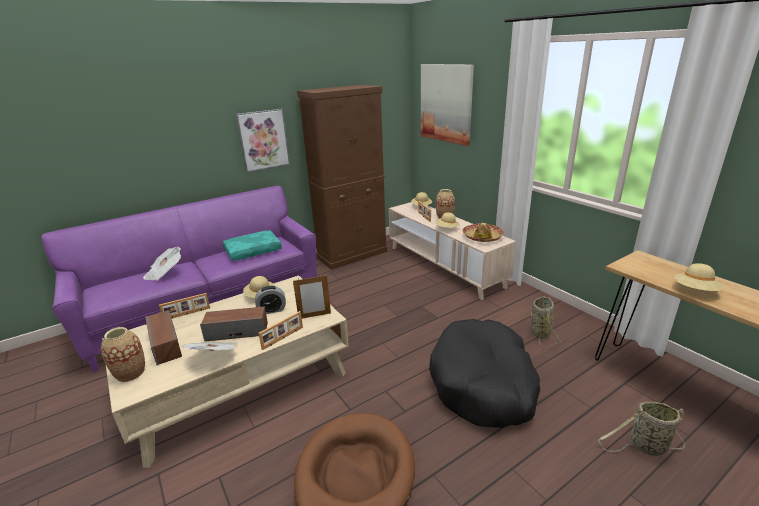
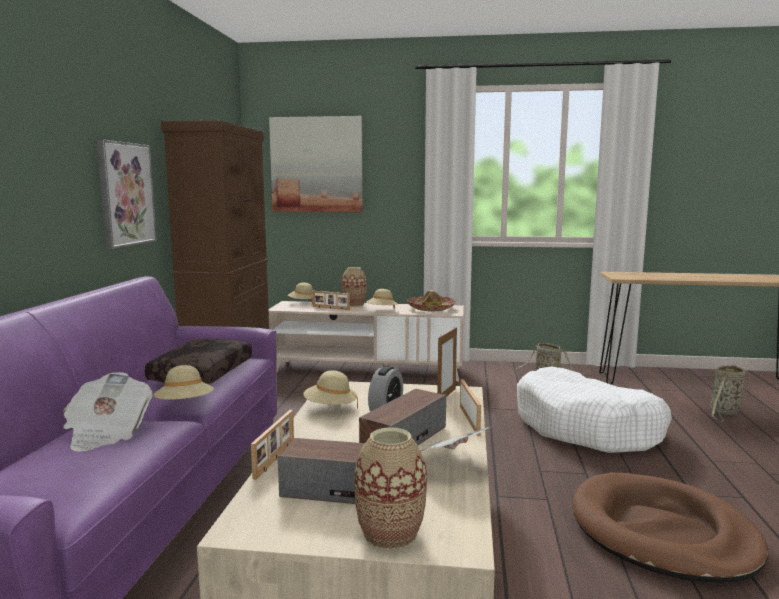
camera: 50 degrees left, 15 degrees down
turquoise pillow [223,230,282,261] -> brown pillow [145,339,252,384]
black dog bed [429,319,540,428] -> white dog bed [517,367,672,453]
beige hat [674,263,723,291] -> beige hat moved to [154,365,214,400]

